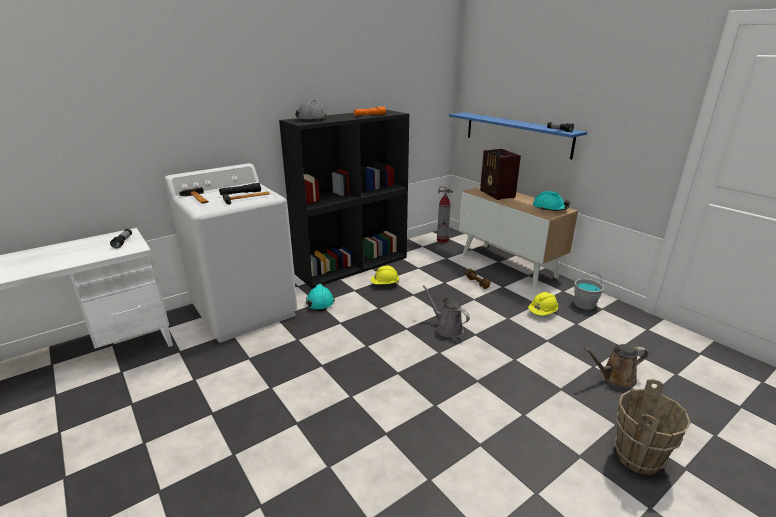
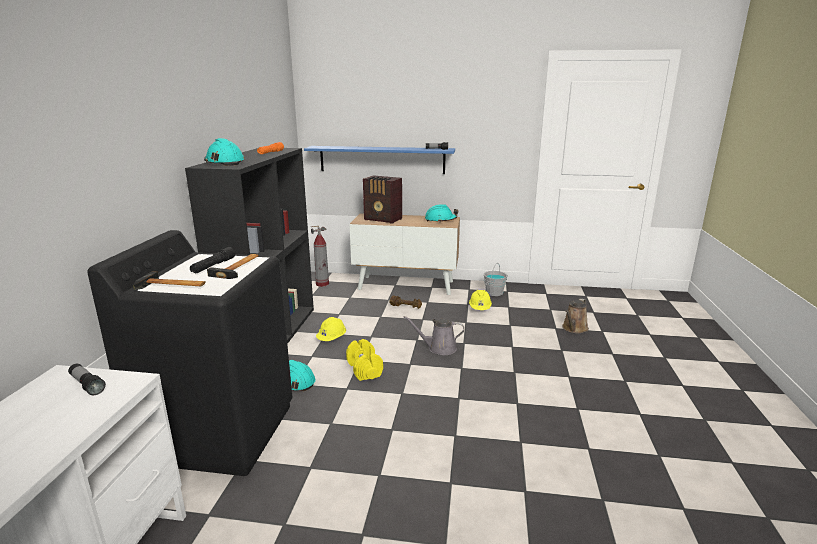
camera: 45 degrees left, 5 degrees down
white washing machine [164,163,297,342] -> black washing machine [87,230,292,476]
grey hard hat [295,99,326,122] -> turquoise hard hat [204,138,244,166]
brown bucket [614,379,691,475] -> none
none -> yellow dumbbell [346,339,383,381]

